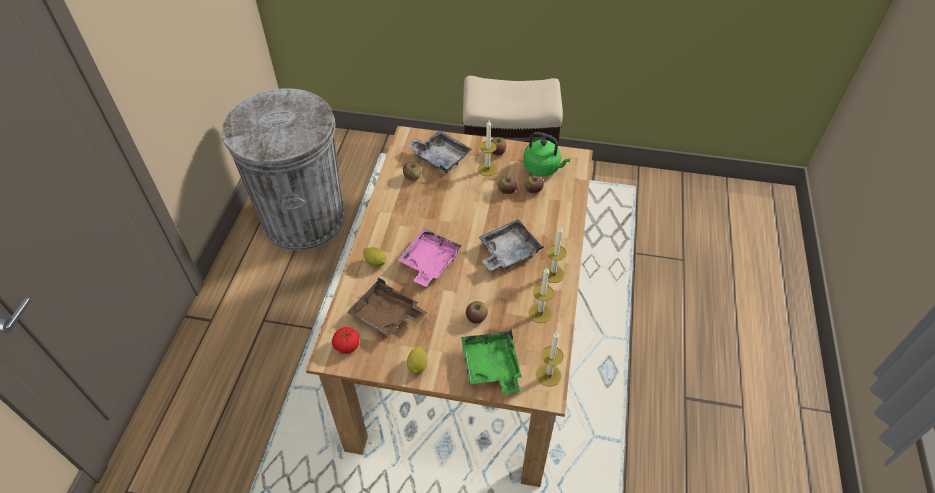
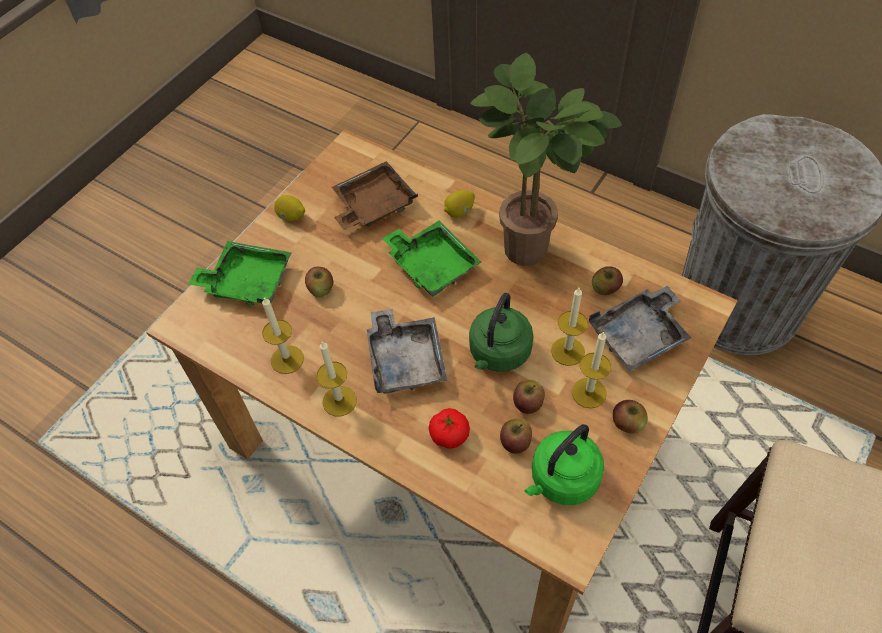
camera: 115 degrees right, 5 degrees up
tomato [332,327,360,354] -> tomato moved to [429,408,470,449]
pink tray [397,229,462,287] -> green tray [382,220,481,296]
candle [536,332,563,387] -> candle moved to [551,288,588,366]
none -> green kettle [469,293,533,372]
none -> potted plant [471,53,622,266]

